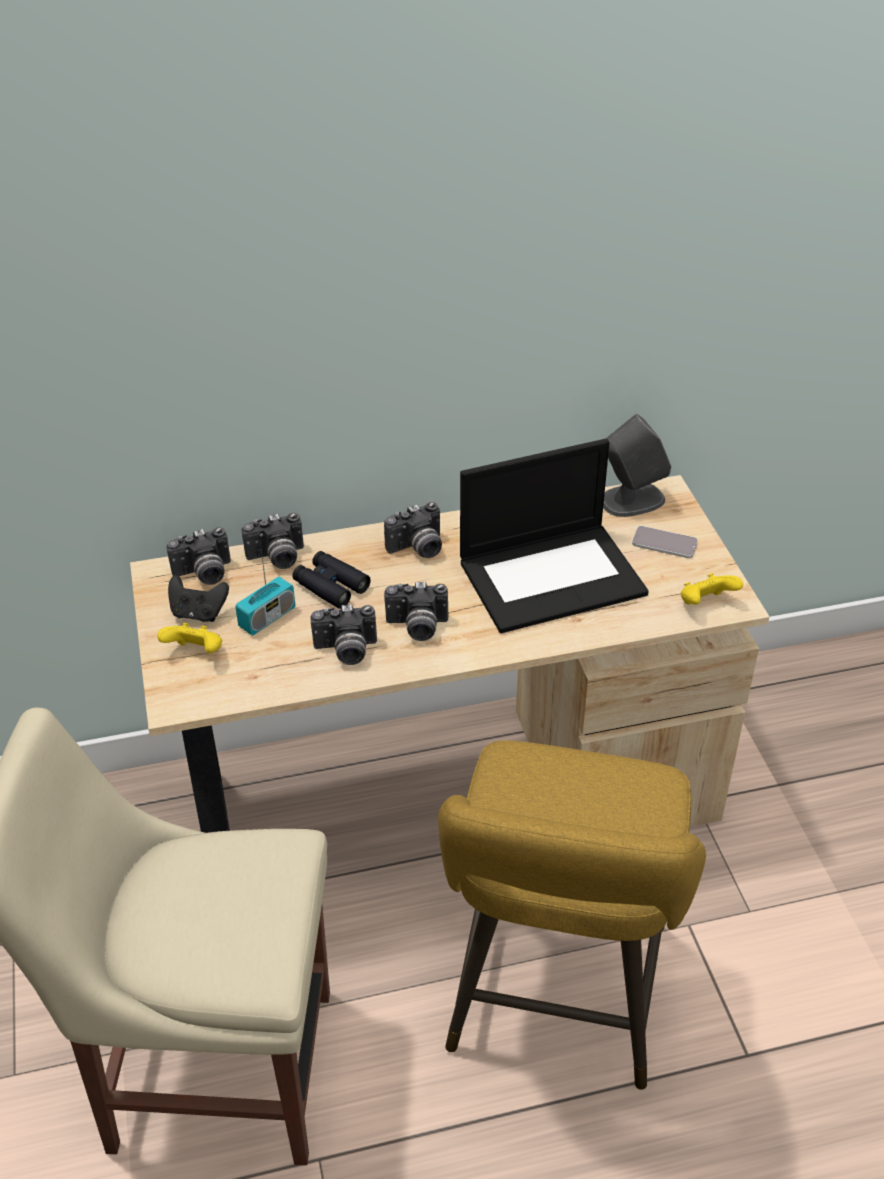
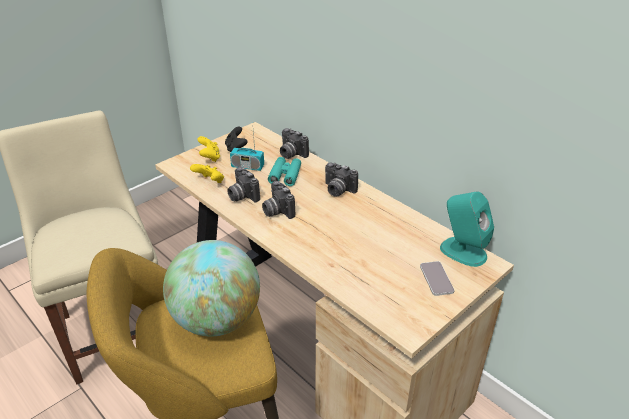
camera: 60 degrees right, 5 degrees down
camera [166,527,231,585] -> none
black binoculars [292,551,371,609] -> turquoise binoculars [268,157,301,186]
laptop [460,439,649,633] -> none
grey speaker [603,414,671,517] -> turquoise speaker [440,192,494,267]
yellow game controller [681,573,743,605] -> yellow game controller moved to [190,164,224,183]
none -> globe [163,240,260,337]

